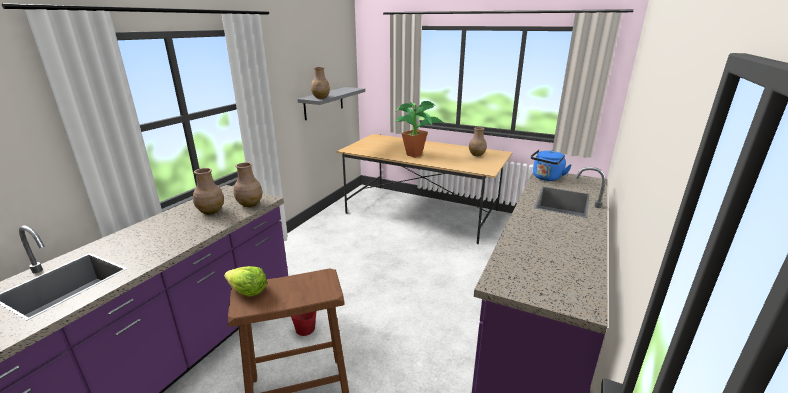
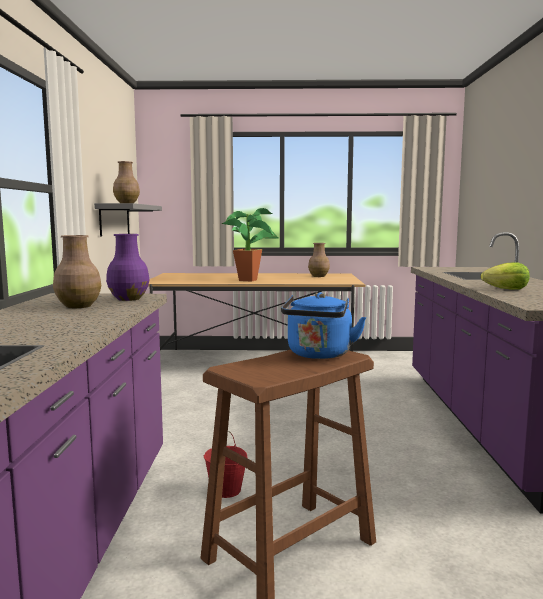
camera: 25 degrees left, 15 degrees down
lettuce [224,266,267,297] -> lettuce moved to [481,262,530,290]
brown vase [234,162,263,207] -> purple vase [106,234,149,301]
blue kettle [531,149,572,181] -> blue kettle moved to [281,292,366,359]

